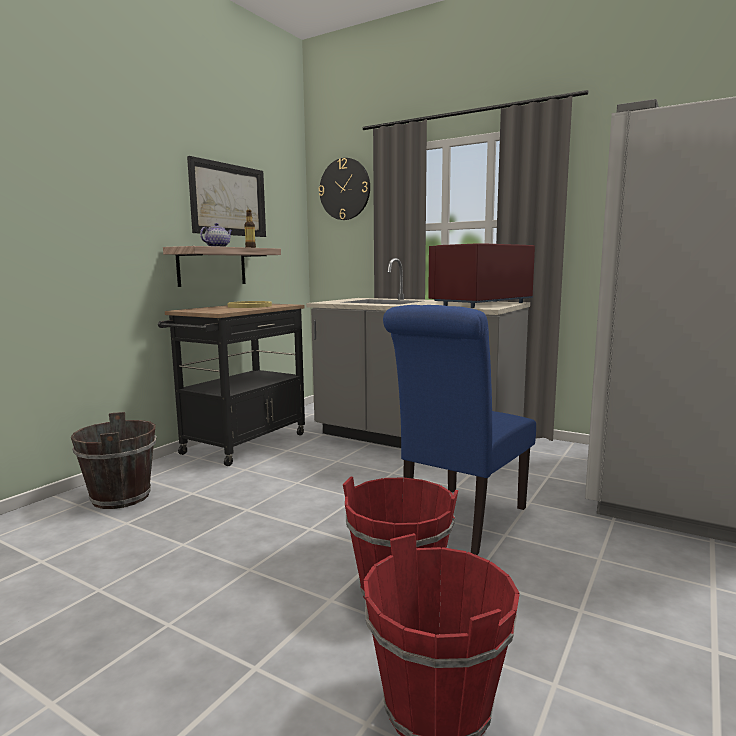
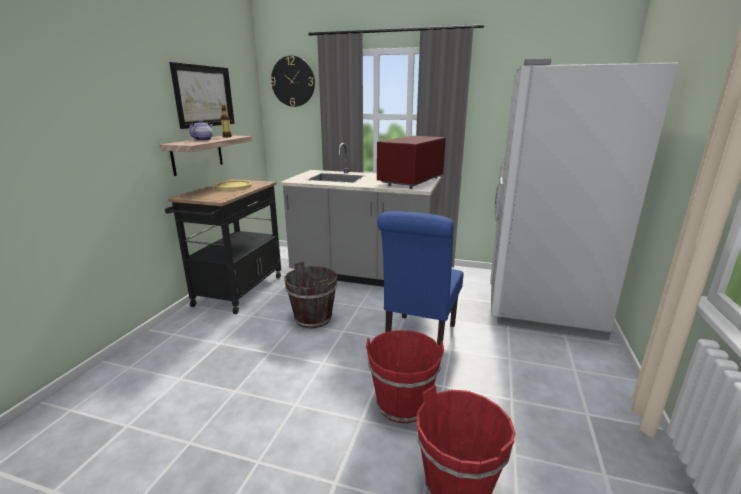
camera: 15 degrees left, 10 degrees up
brown bucket [71,412,156,509] -> brown bucket moved to [284,262,338,328]

